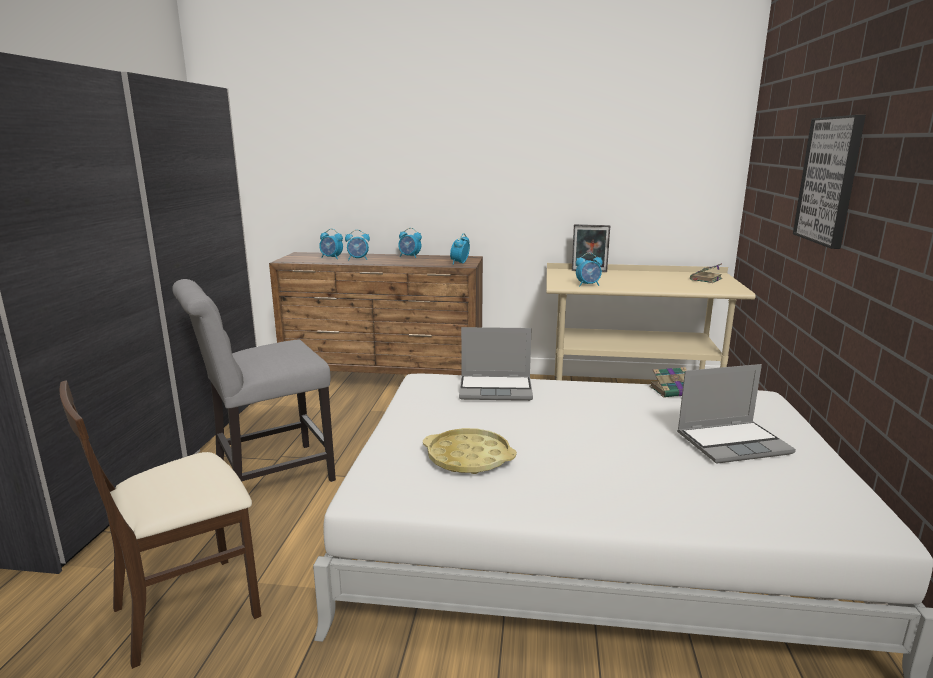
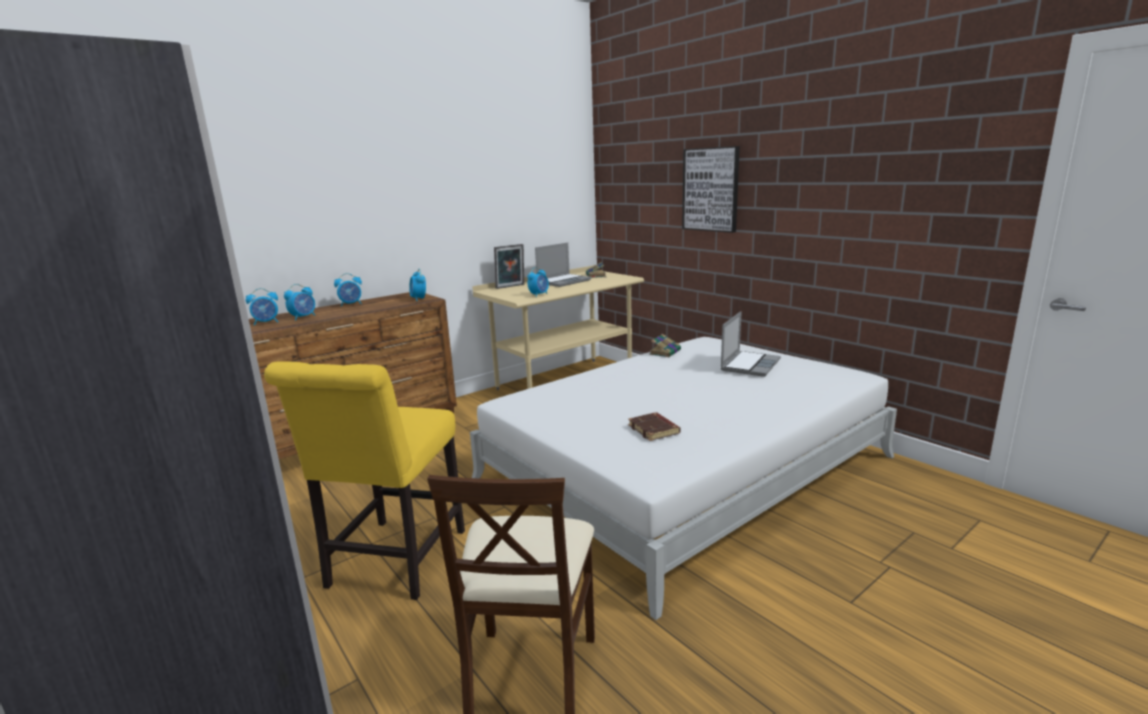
camera: 45 degrees left, 0 degrees up
grey chair [172,279,336,482] -> yellow chair [264,361,465,600]
yellow tray [423,428,517,474] -> brown book [628,412,681,441]
laptop [459,327,533,401] -> laptop moved to [535,242,591,287]

